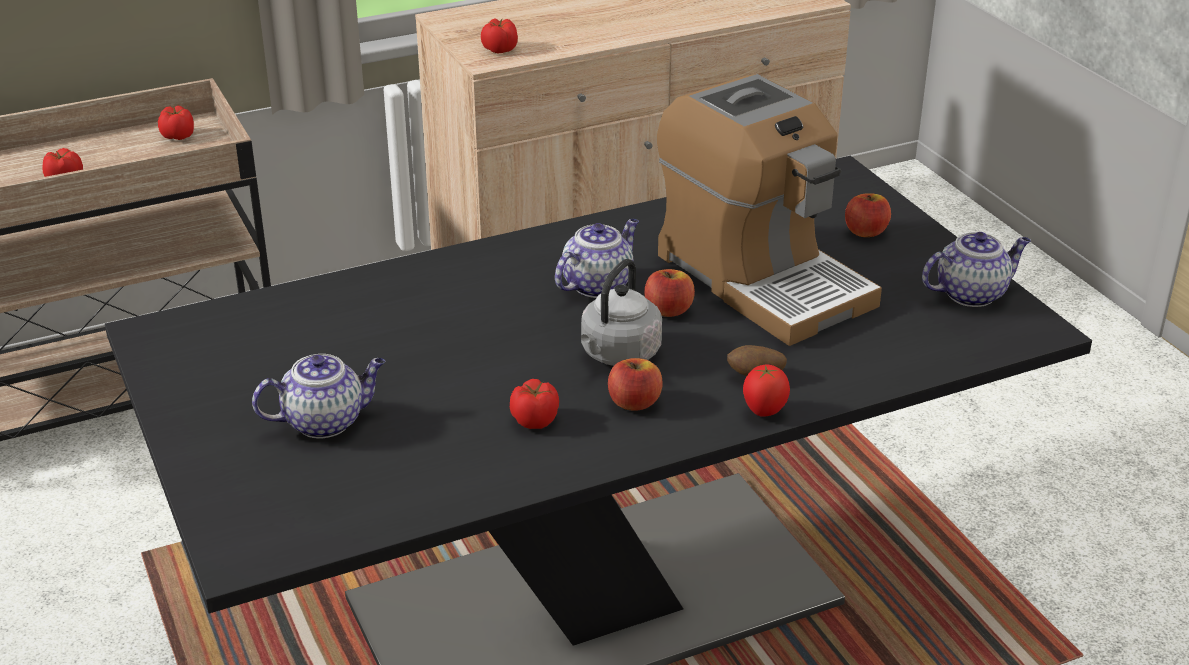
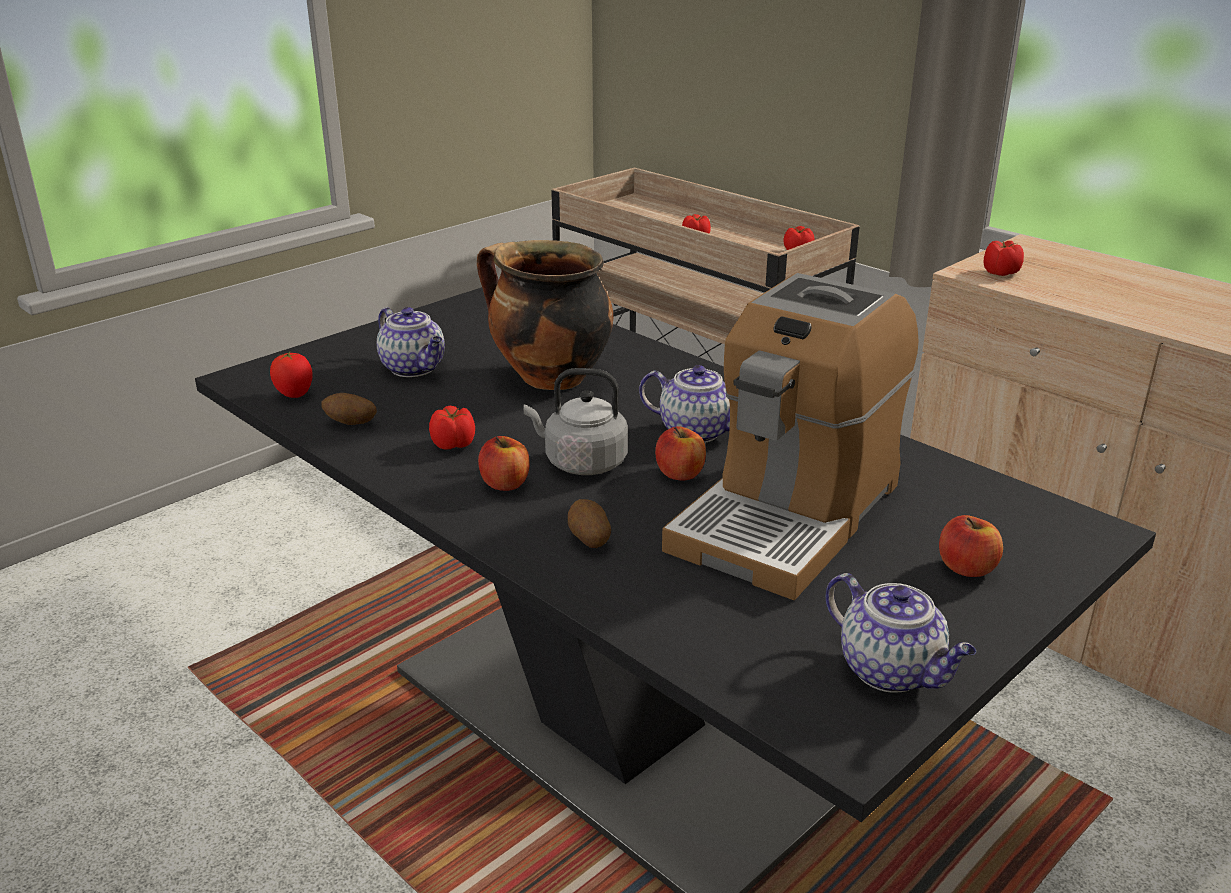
camera: 70 degrees right, 5 degrees down
tomato [743,365,790,417] -> tomato moved to [270,352,313,398]
none -> potato [321,393,377,425]
none -> cooking pot [477,240,613,390]

